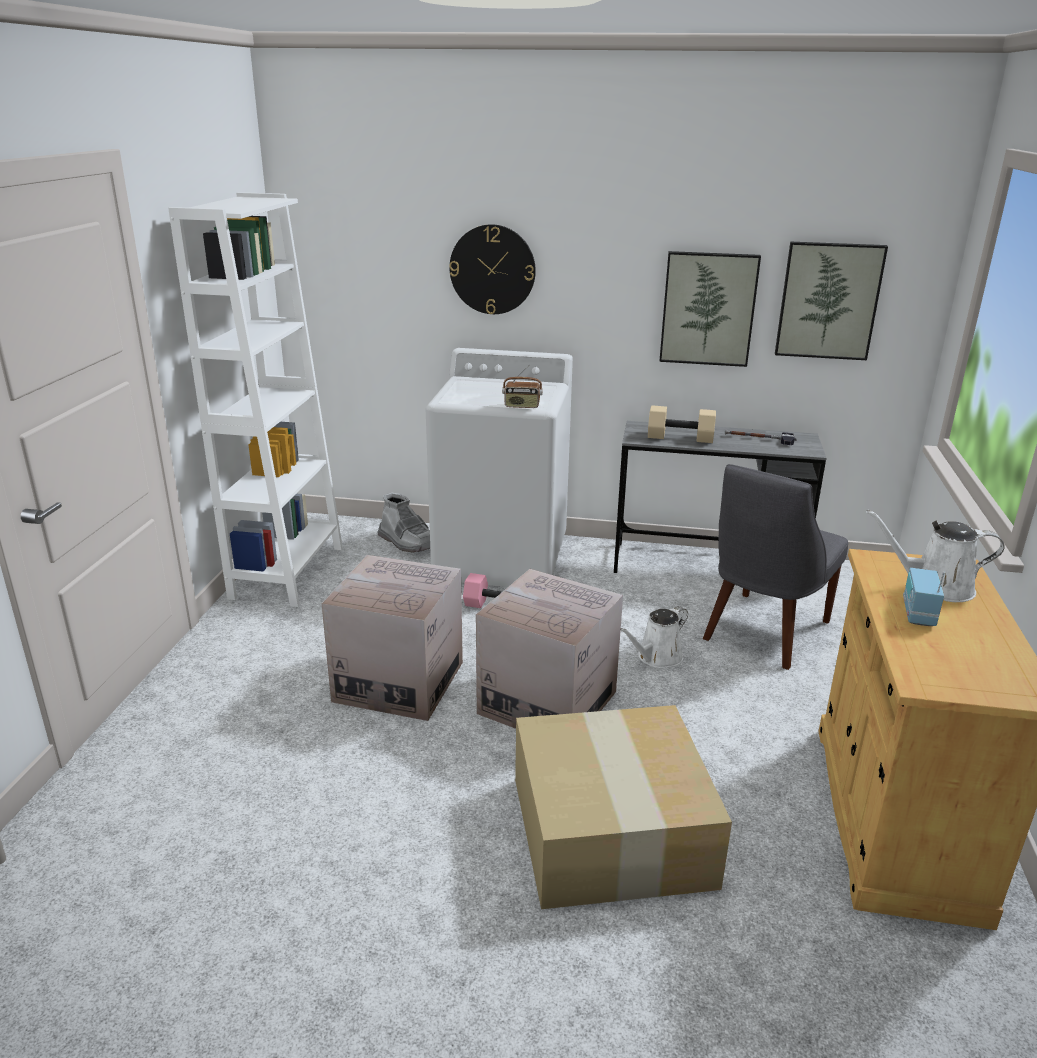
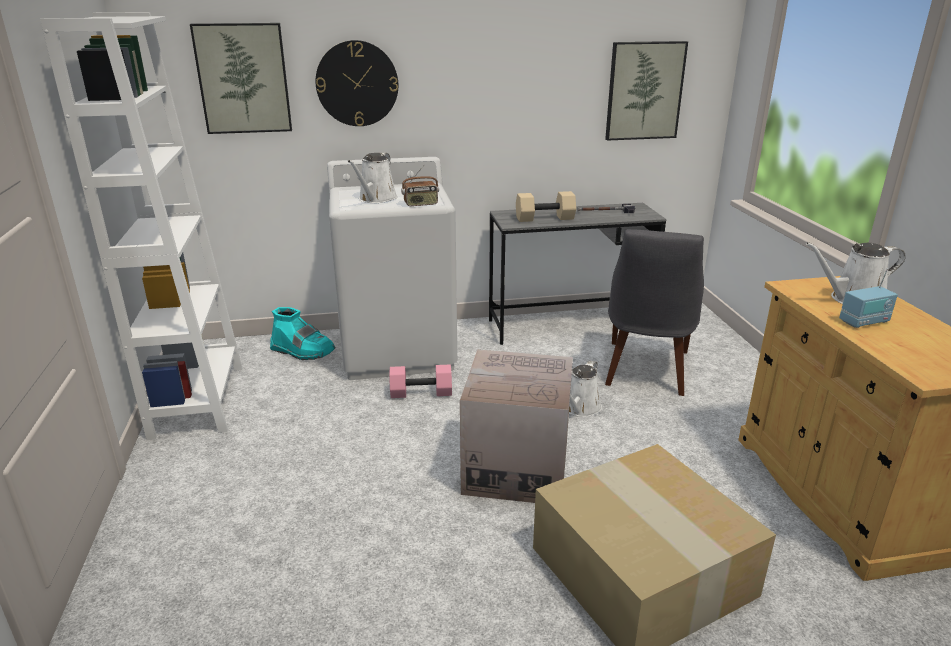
camera: 20 degrees left, 0 degrees up
cardboard box [322,555,463,721] -> none
grey boot [377,493,430,553] -> turquoise boot [270,307,335,360]
picture [659,251,761,367] -> picture moved to [190,23,292,134]
radio [903,568,945,626] -> radio turned 105 degrees counterclockwise [839,269,898,328]
none -> white watering can [347,152,398,203]

